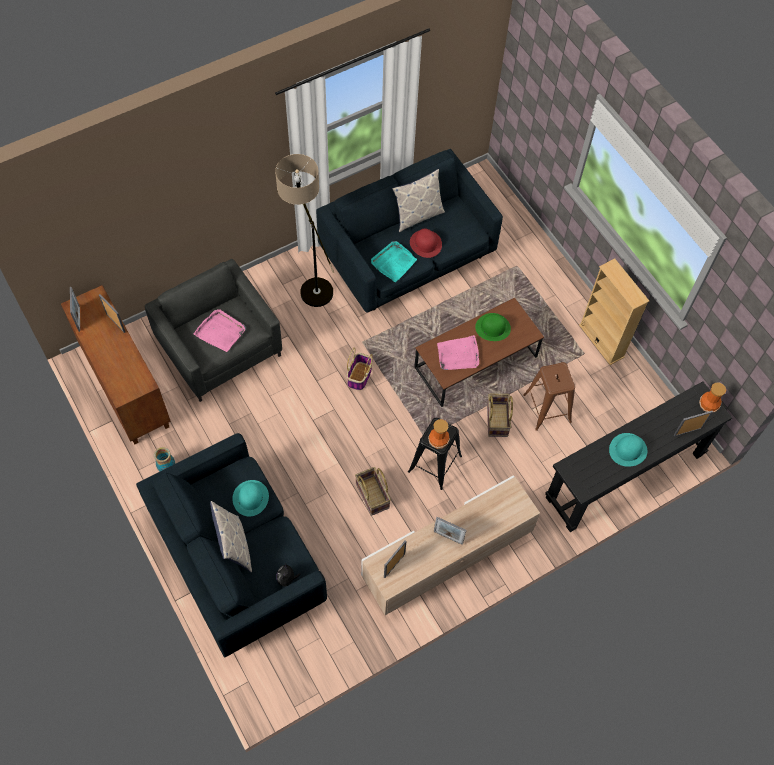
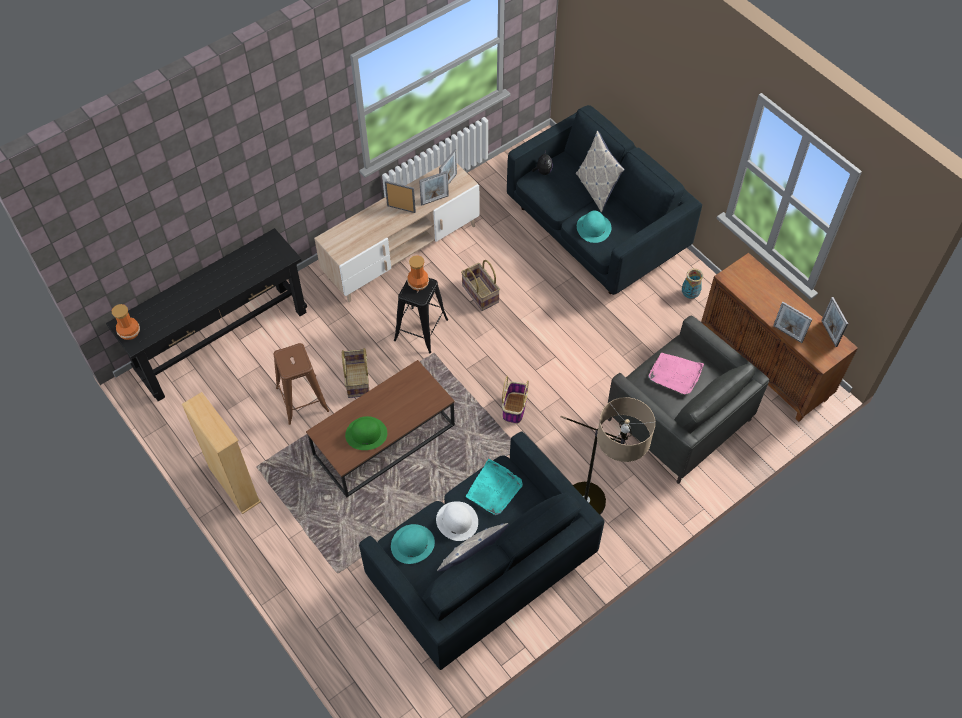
camera: 175 degrees right, 5 degrees down
red hat [410,228,442,258] -> white hat [436,501,478,541]
pink tray [437,335,479,370] -> none
turquoise hat [609,433,647,467] -> turquoise hat moved to [391,524,435,564]
picture frame [674,411,713,437] -> picture frame moved to [419,171,449,206]

